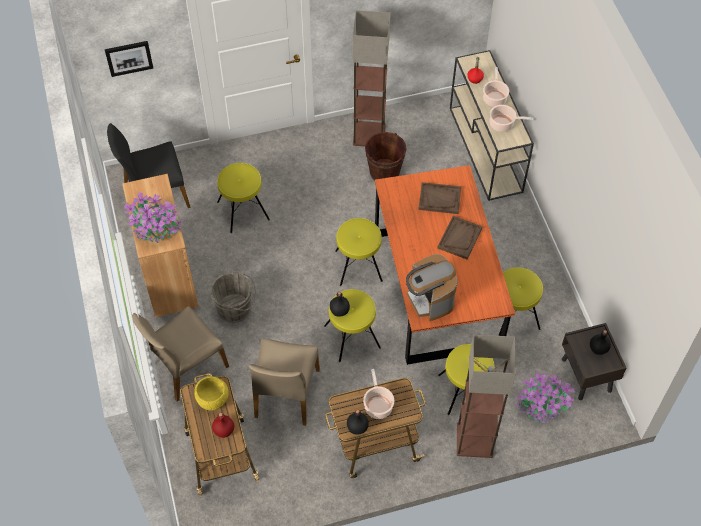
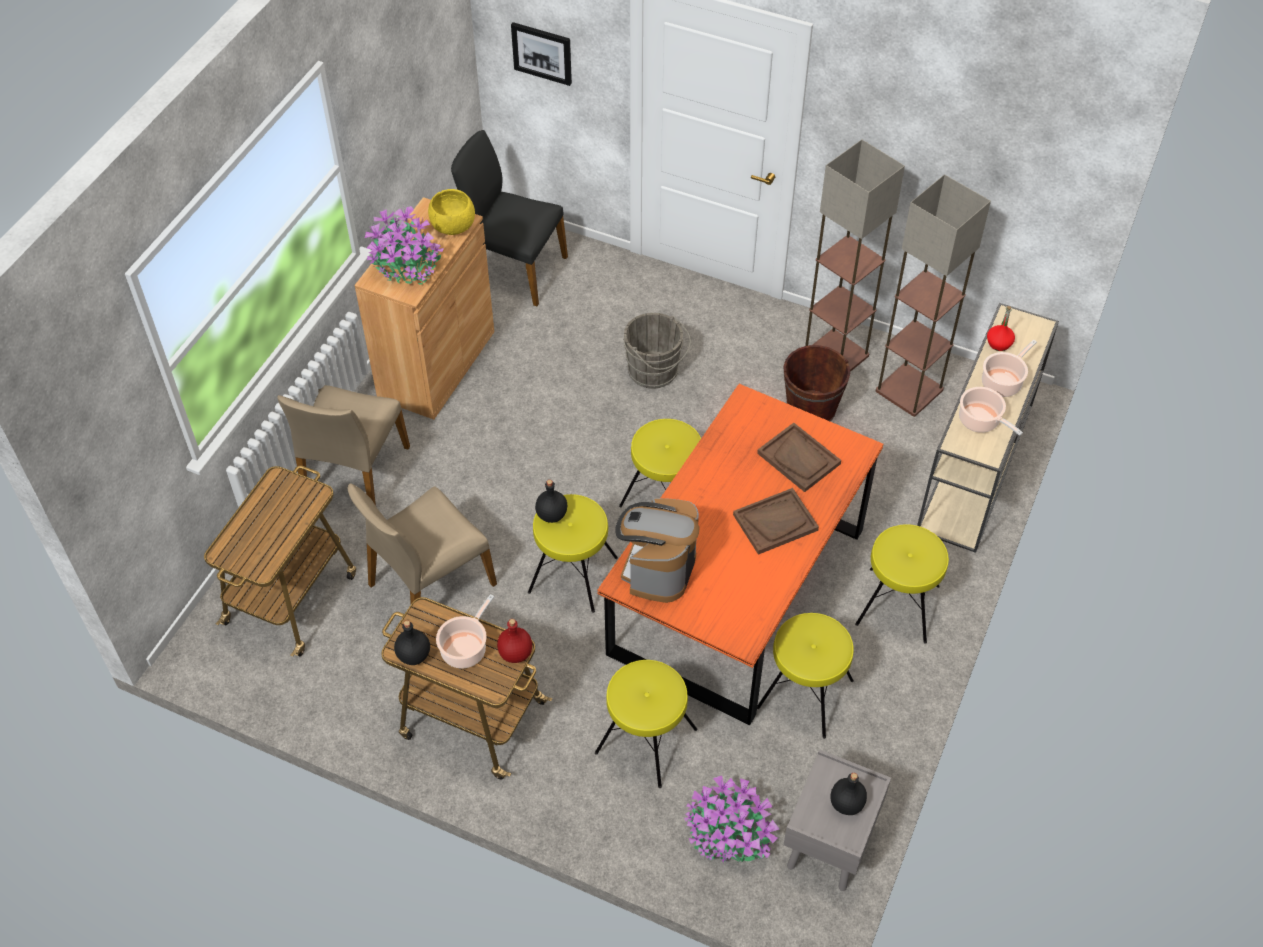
camera: 40 degrees right, 5 degrees down
beige chair [132,306,229,402] -> beige chair turned 75 degrees counterclockwise [277,385,410,506]
yellow bowl [194,376,229,411] -> yellow bowl moved to [428,189,475,235]
grey bucket [211,271,256,323] -> grey bucket moved to [623,313,691,389]
red bottle [212,413,234,438] -> red bottle moved to [497,619,532,663]
yellow stool [217,163,270,233] -> yellow stool moved to [855,524,949,643]
floor lamp [457,335,516,458] -> floor lamp moved to [876,174,991,417]
brown nightstand [562,323,626,400] -> grey nightstand [783,749,891,891]

